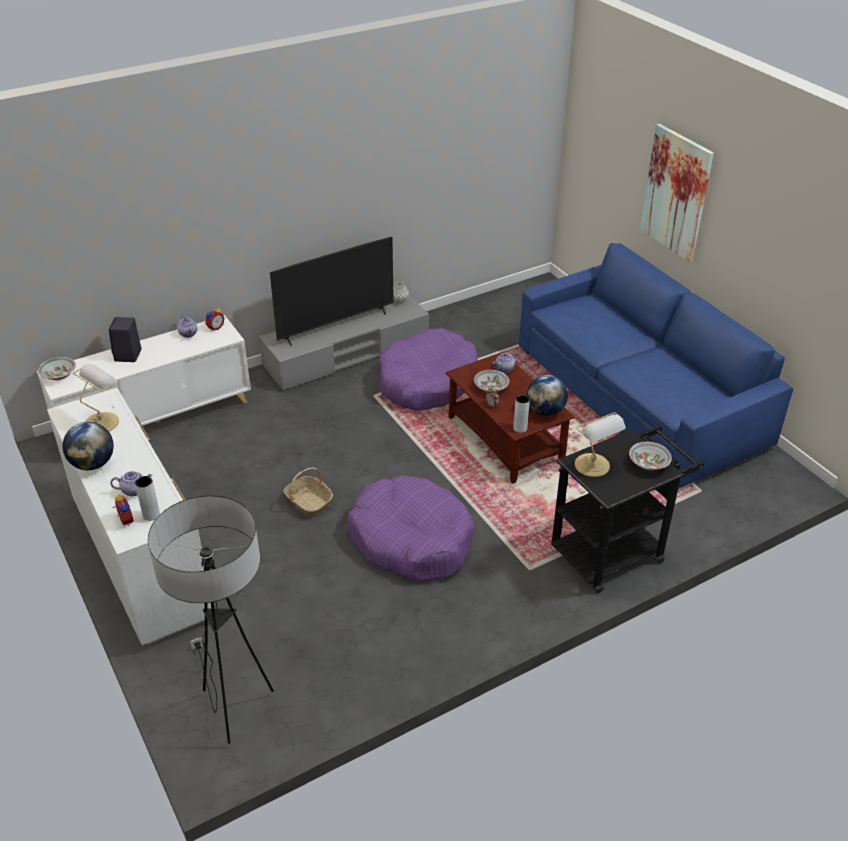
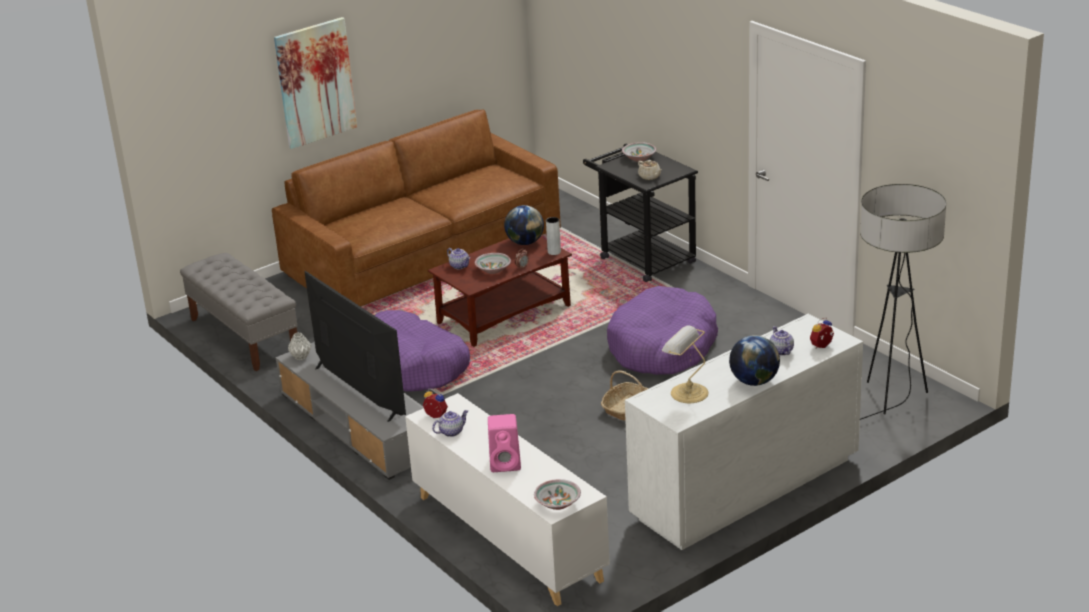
camera: 95 degrees left, 10 degrees down
black speaker [109,317,141,362] -> pink speaker [488,414,521,472]
grey vase [135,476,160,521] -> none
blue sofa [519,243,793,488] -> brown sofa [272,109,561,307]
table lamp [575,412,626,477] -> beige teapot [638,160,662,180]
none -> grey bench [180,253,297,371]

